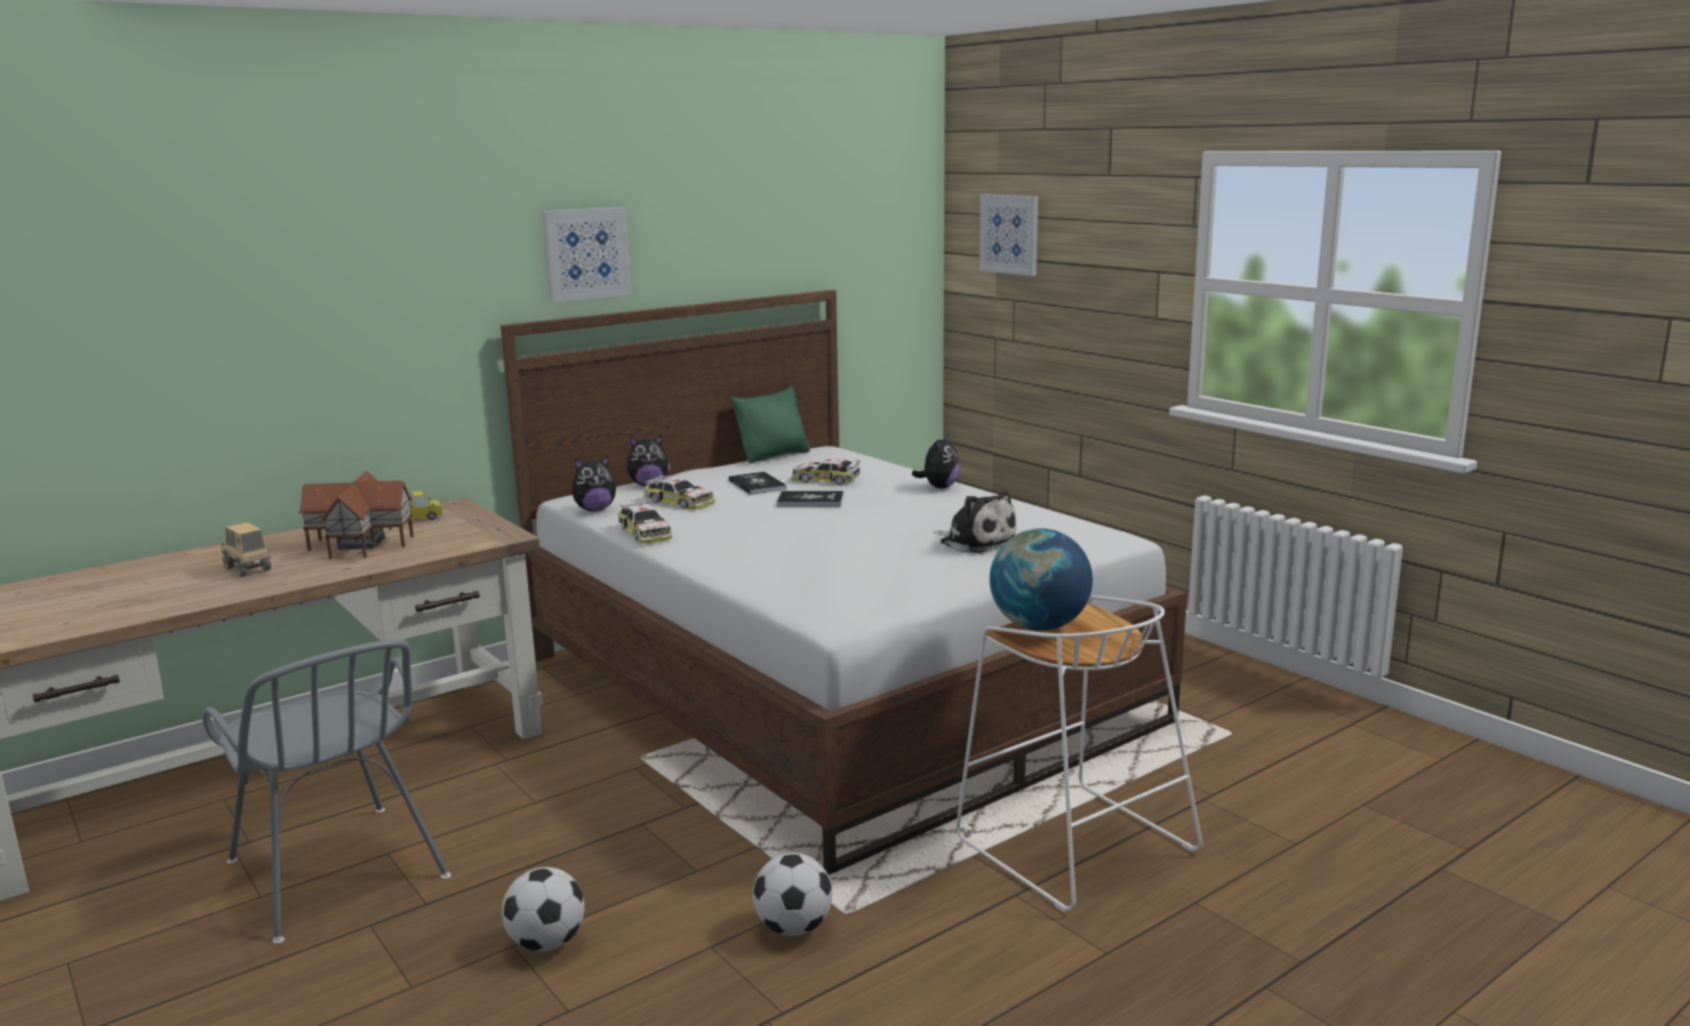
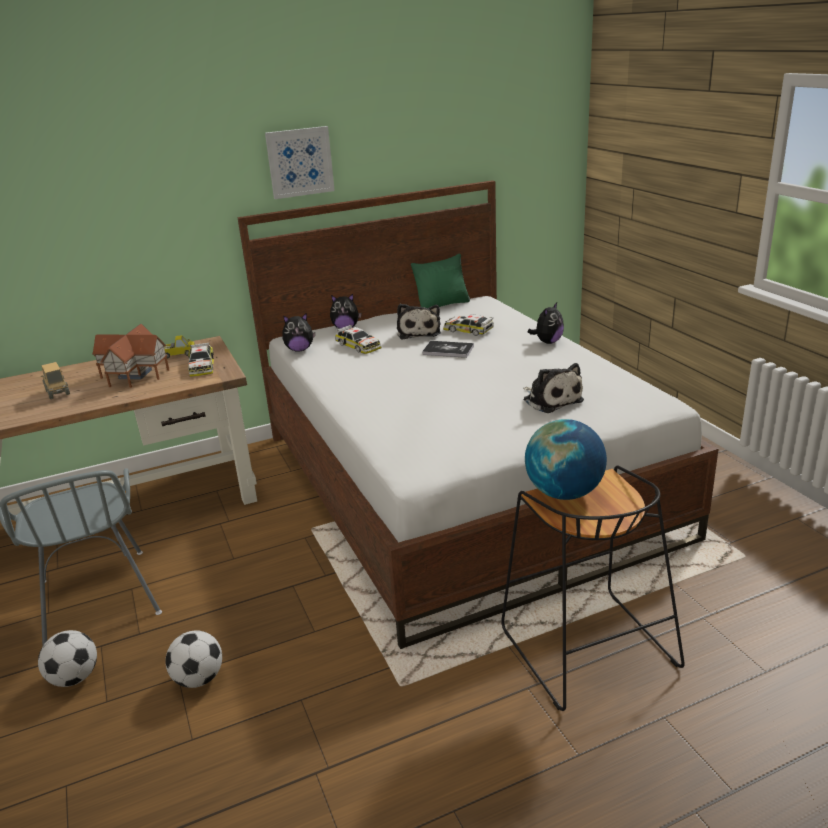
camera: 15 degrees right, 10 degrees up
toy car [618,501,672,543] -> toy car moved to [188,343,214,377]
book [729,472,787,495] -> plush toy [397,304,441,340]
football [753,853,832,936] -> football moved to [38,630,97,687]
white stool [956,595,1203,912] -> black stool [501,466,685,711]
picture [979,194,1038,276] -> none

